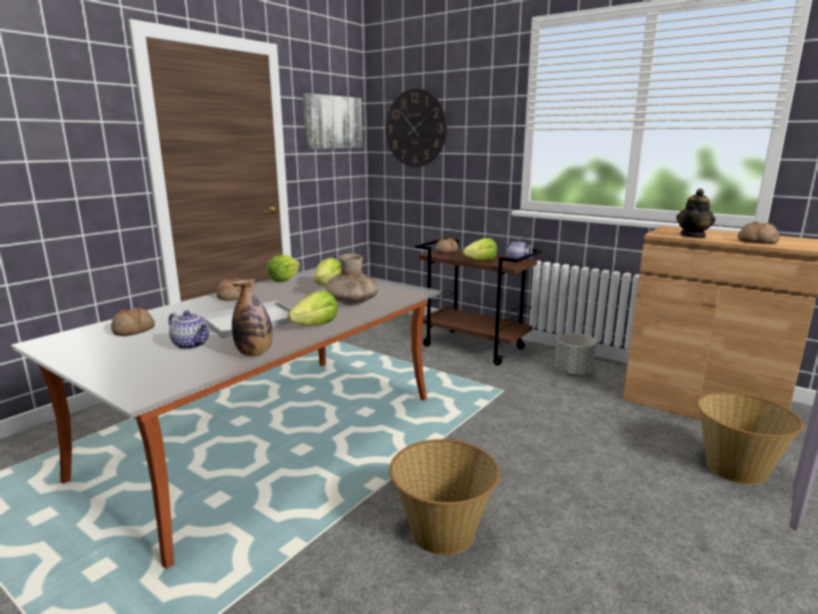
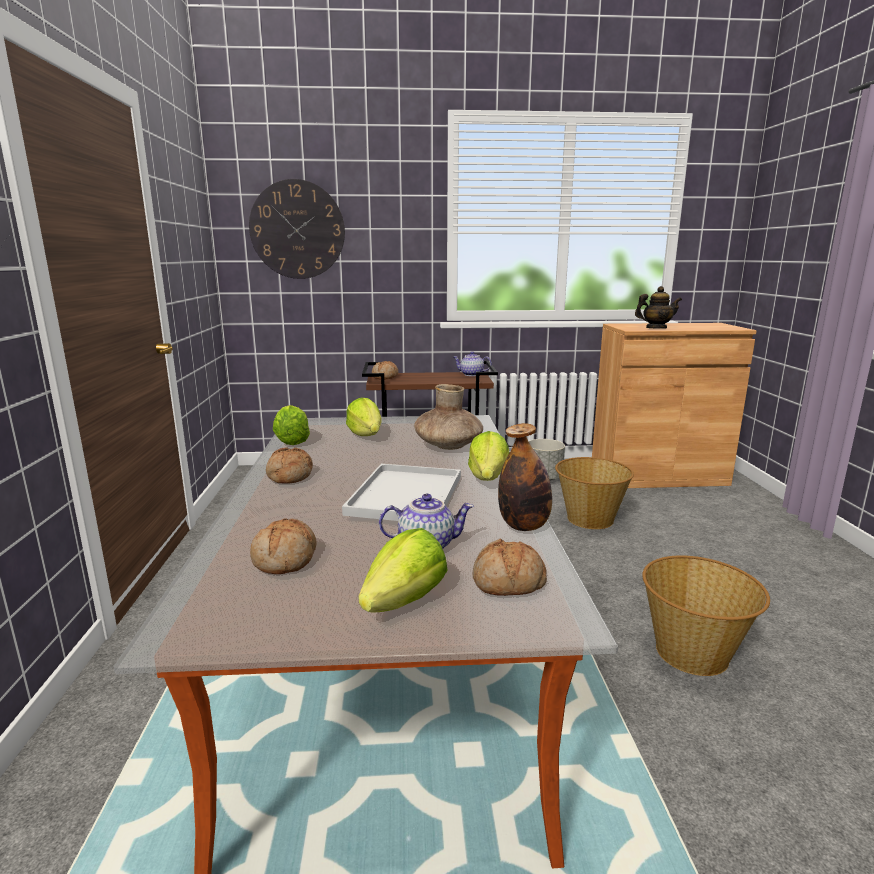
camera: 40 degrees left, 0 degrees up
picture [303,93,363,149] -> none
lettuce [463,238,497,261] -> lettuce moved to [359,528,448,612]
teapot [676,189,715,238] -> teapot turned 90 degrees counterclockwise [635,286,682,329]
basket [696,392,803,485] -> basket moved to [555,457,634,529]
bread [738,222,780,244] -> bread moved to [473,538,547,596]

